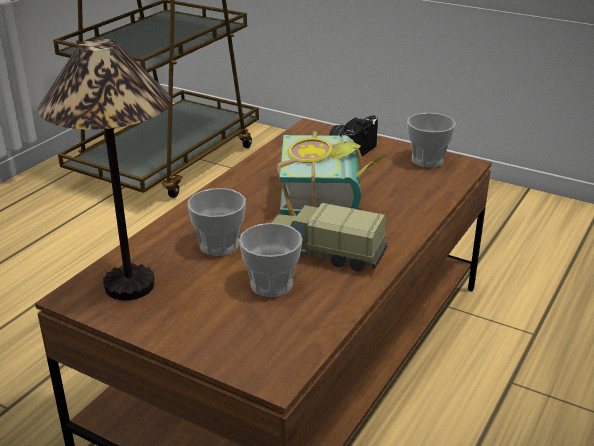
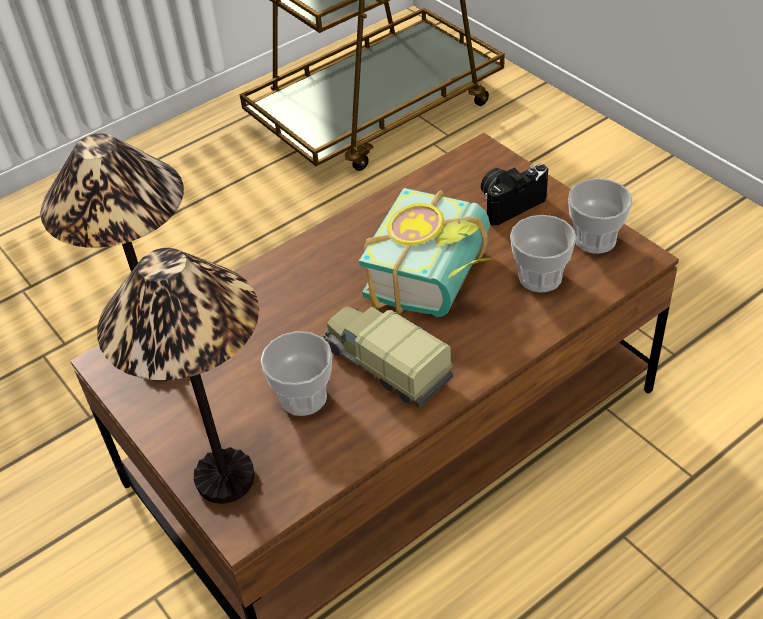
camera: 25 degrees right, 15 degrees up
cup [187,188,246,256] -> cup moved to [510,215,576,293]
none -> table lamp [97,248,259,504]

